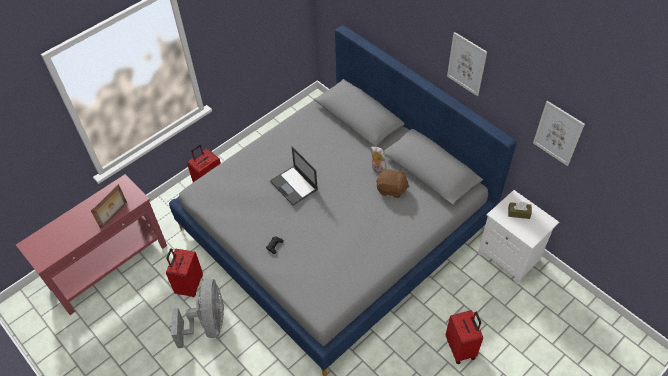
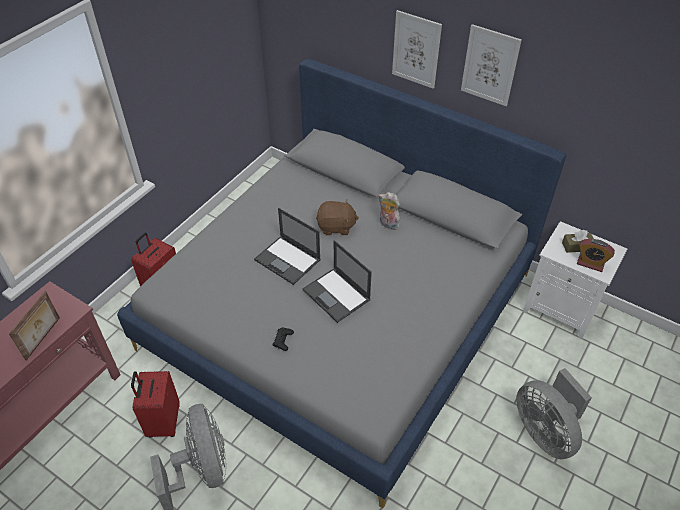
camera: 15 degrees left, 5 degrees down
brown plush toy [376,169,410,198] -> brown plush toy moved to [316,199,359,235]
red suitcase [446,310,483,364] -> grey fan [516,368,592,459]
picture [533,101,585,166] -> picture moved to [392,10,442,89]
none -> laptop [302,240,372,323]
none -> alarm clock [577,239,615,272]

